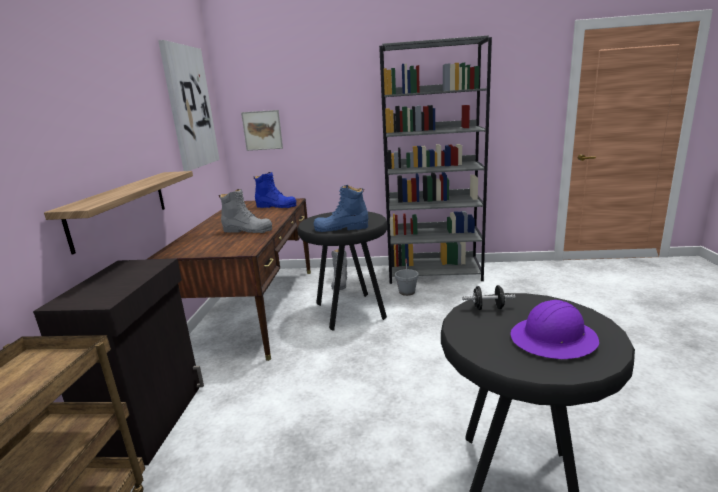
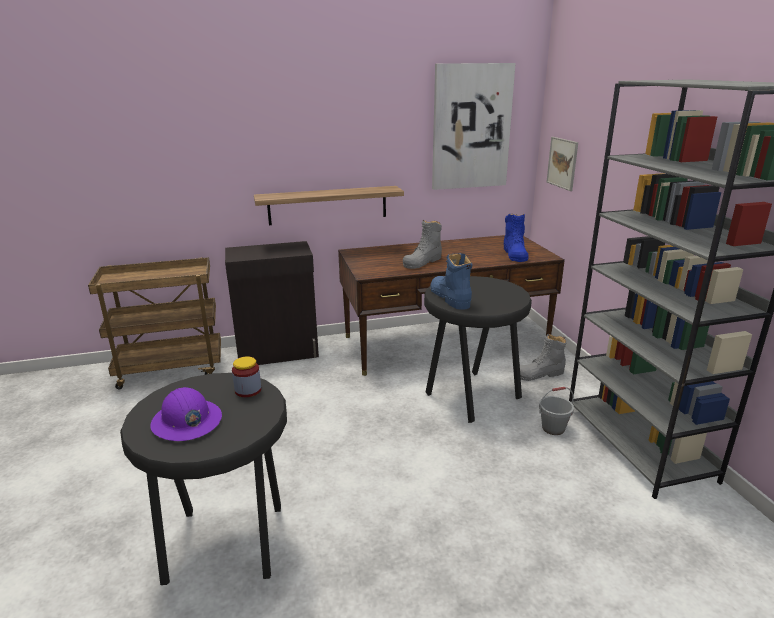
camera: 70 degrees right, 5 degrees up
grey boot [219,189,272,233] -> grey boot turned 45 degrees clockwise [403,220,442,269]
black dumbbell [462,285,516,310] -> jar [232,357,261,397]

